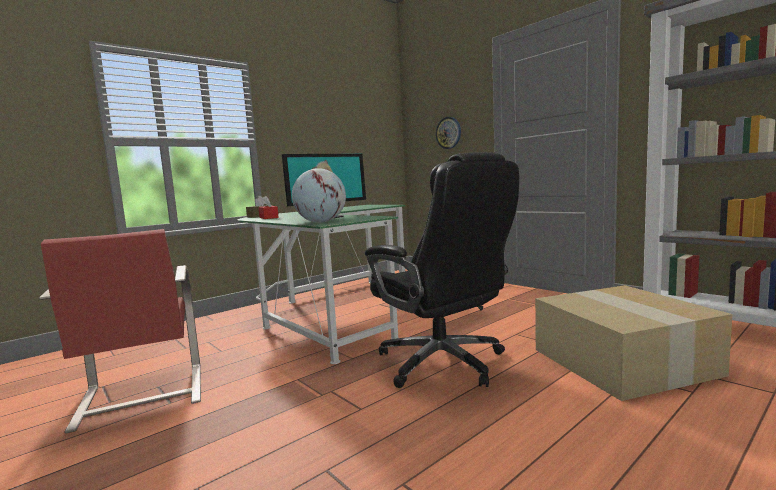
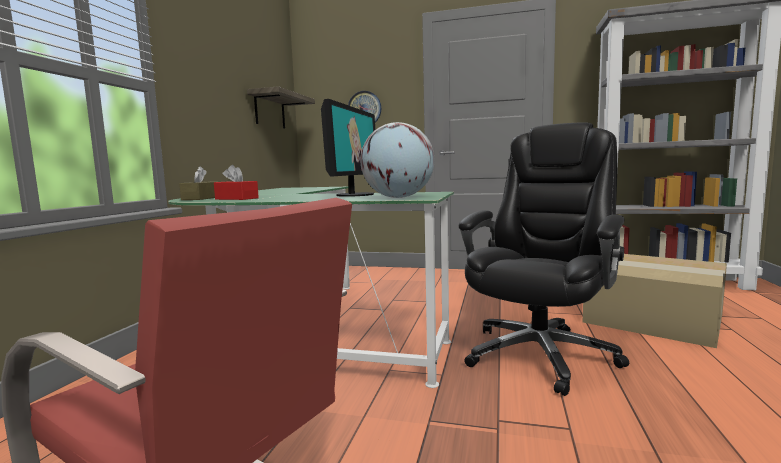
camera: 35 degrees left, 0 degrees up
black office chair [365,152,519,388] -> black office chair turned 75 degrees counterclockwise [459,122,629,396]
none -> shelf [247,86,315,129]

